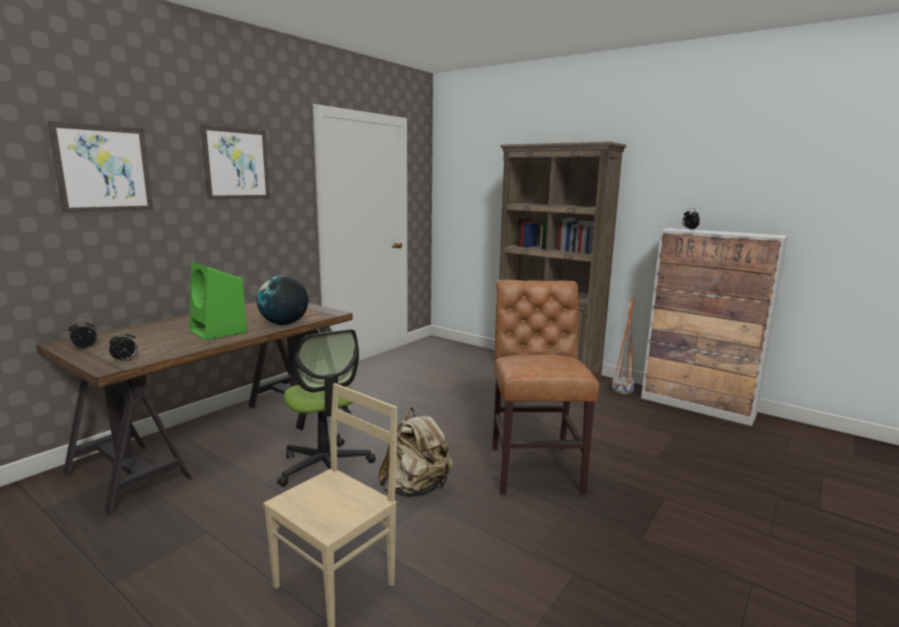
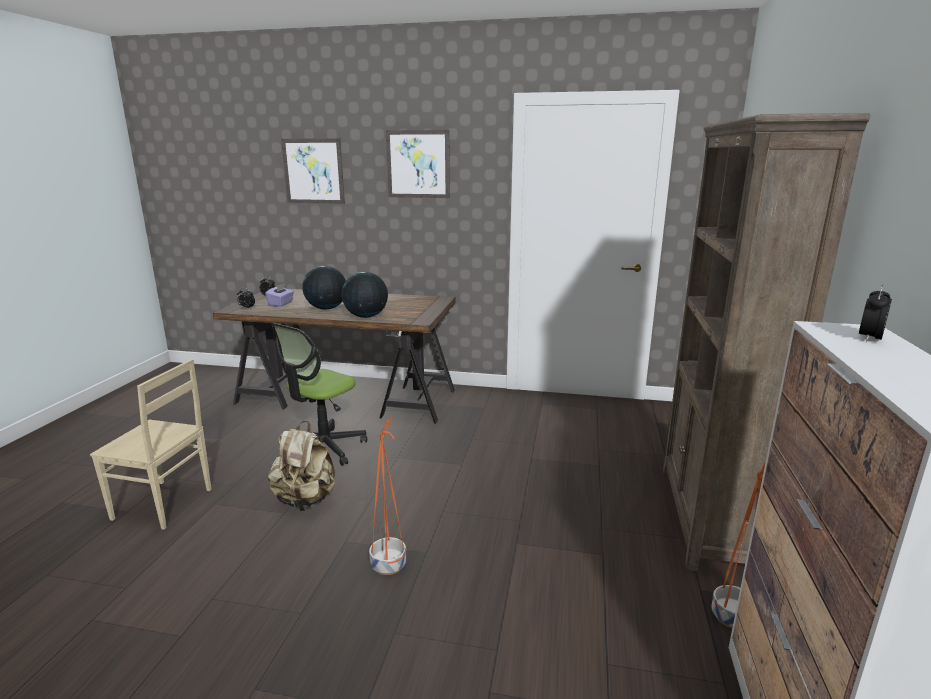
camera: 65 degrees right, 5 degrees up
green speaker [189,262,247,340] -> globe [302,266,346,309]
brown chair [492,280,599,495] -> orange planter [369,416,406,575]
none -> purple tissue box [265,283,294,307]

